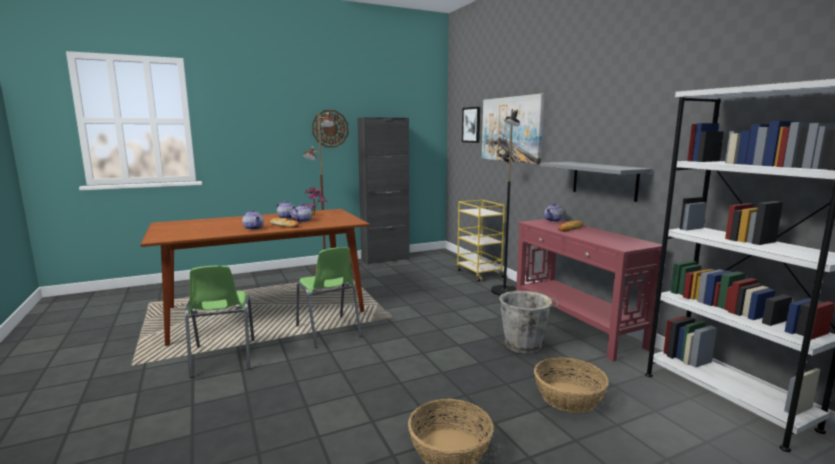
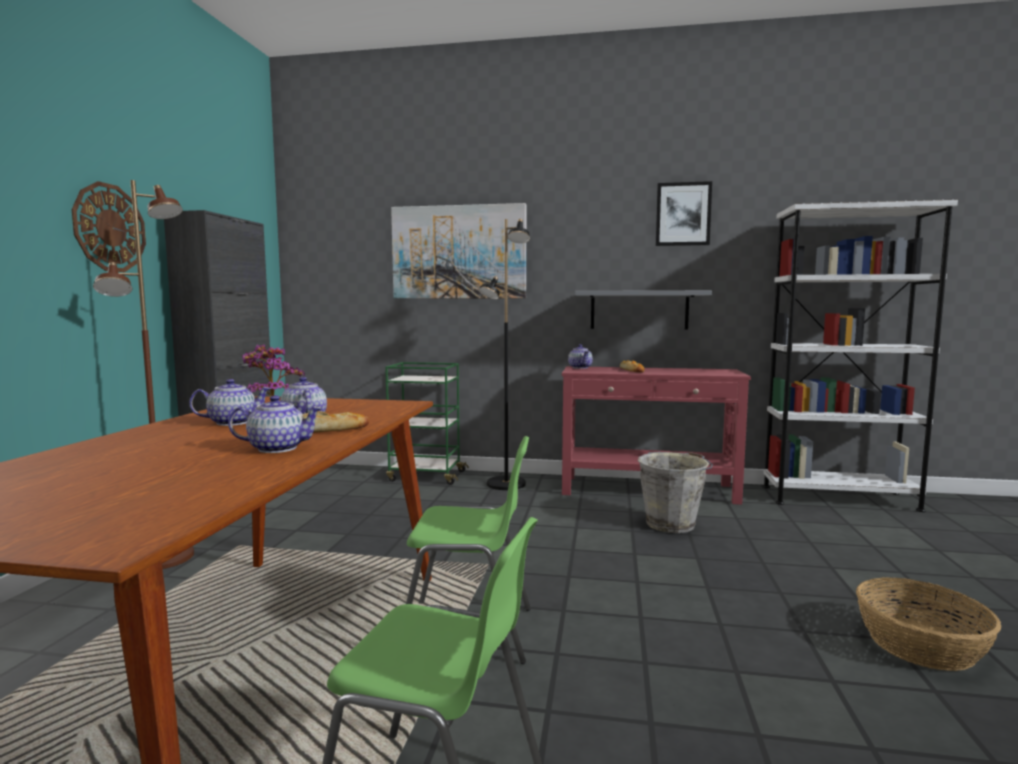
camera: 55 degrees left, 5 degrees down
yellow cart [456,200,505,282] -> green cart [385,362,469,485]
picture [462,107,480,143] -> picture moved to [656,181,712,246]
basket [534,357,609,413] -> none

